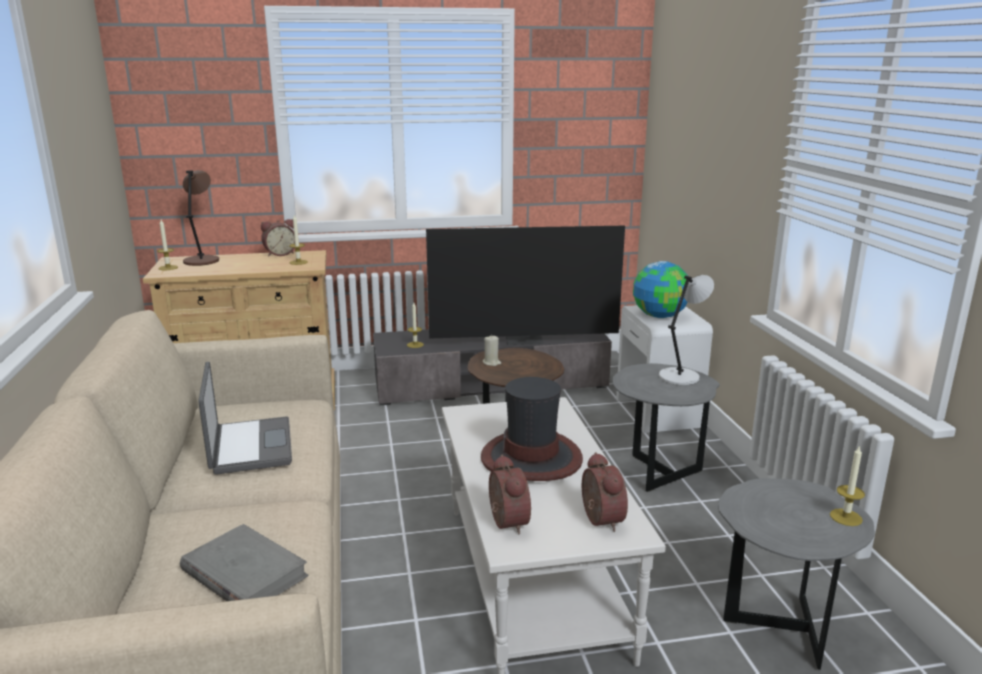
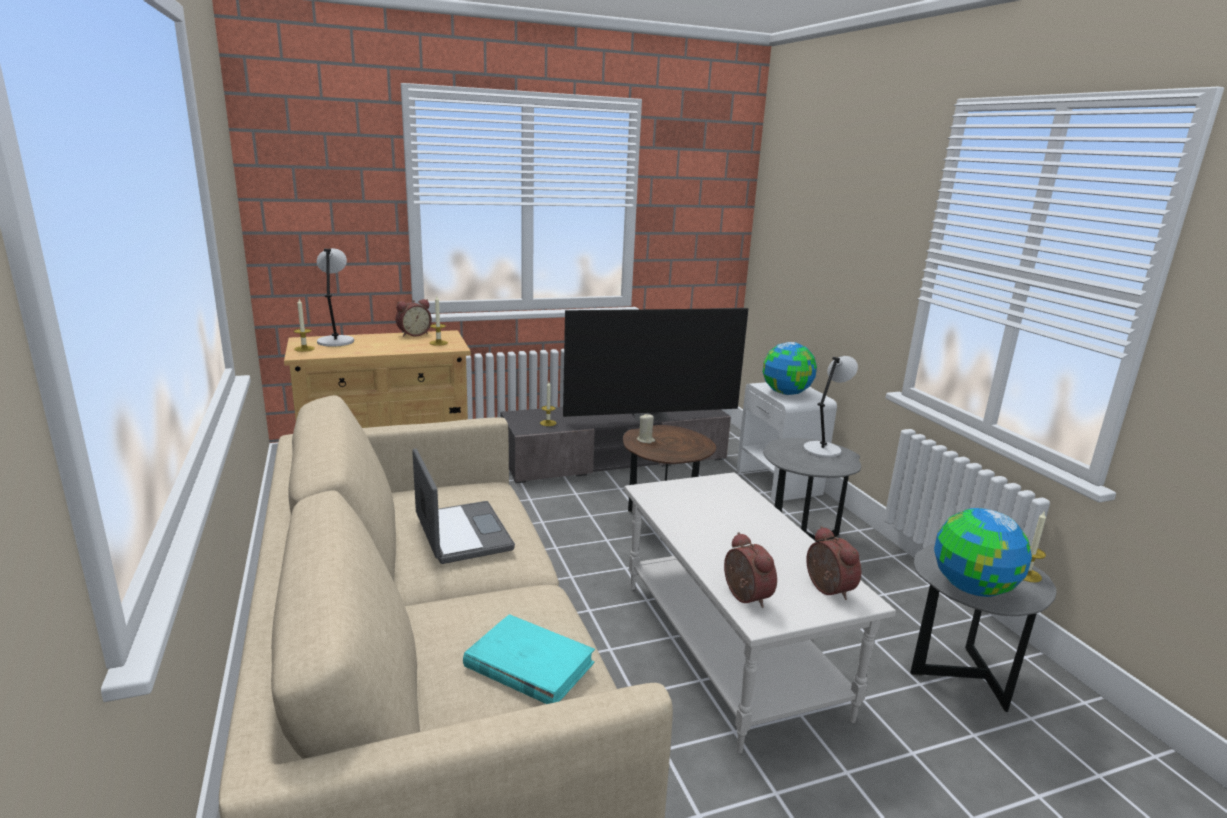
camera: 10 degrees left, 0 degrees up
grey book [180,524,308,601] -> turquoise book [463,614,595,704]
brown table lamp [183,170,219,266] -> grey table lamp [317,248,354,347]
hat [481,377,583,481] -> none
none -> globe [934,508,1032,597]

